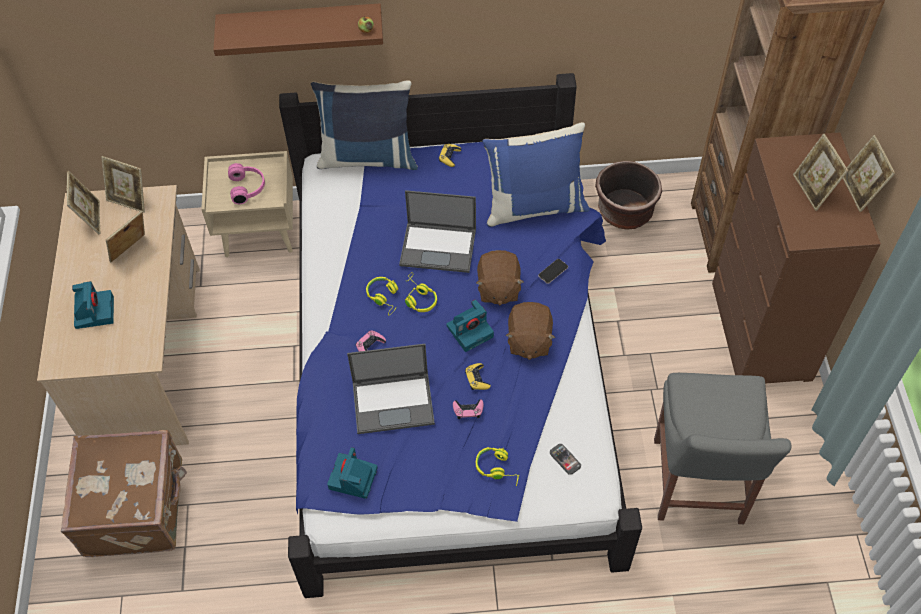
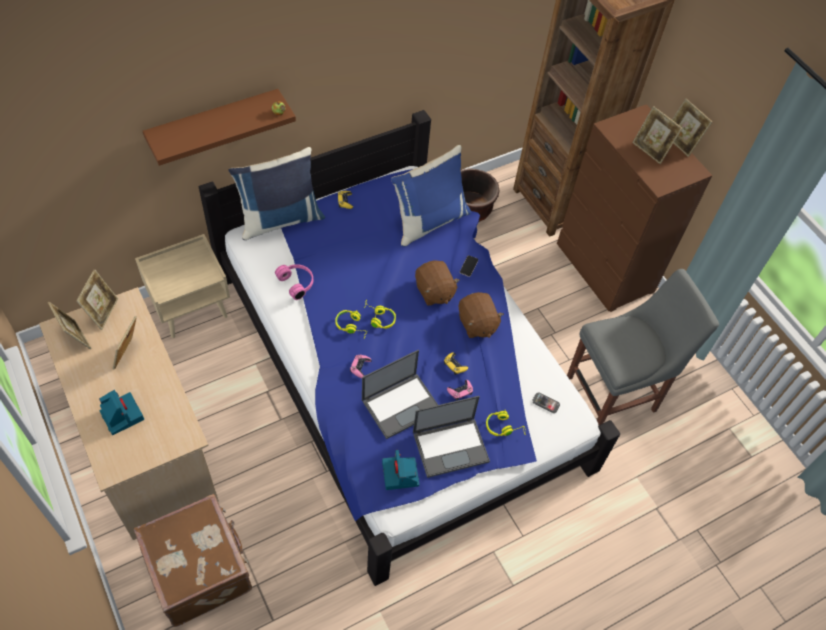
camera: 30 degrees left, 0 degrees up
picture frame [101,156,145,213] -> picture frame turned 75 degrees counterclockwise [76,269,118,330]
pink headphones [228,163,265,204] -> pink headphones moved to [275,264,313,300]
laptop [399,190,476,273] -> laptop moved to [413,396,490,478]
camera [446,300,494,352] -> none
grey chair [654,373,792,524] -> grey chair turned 90 degrees counterclockwise [567,269,719,425]

